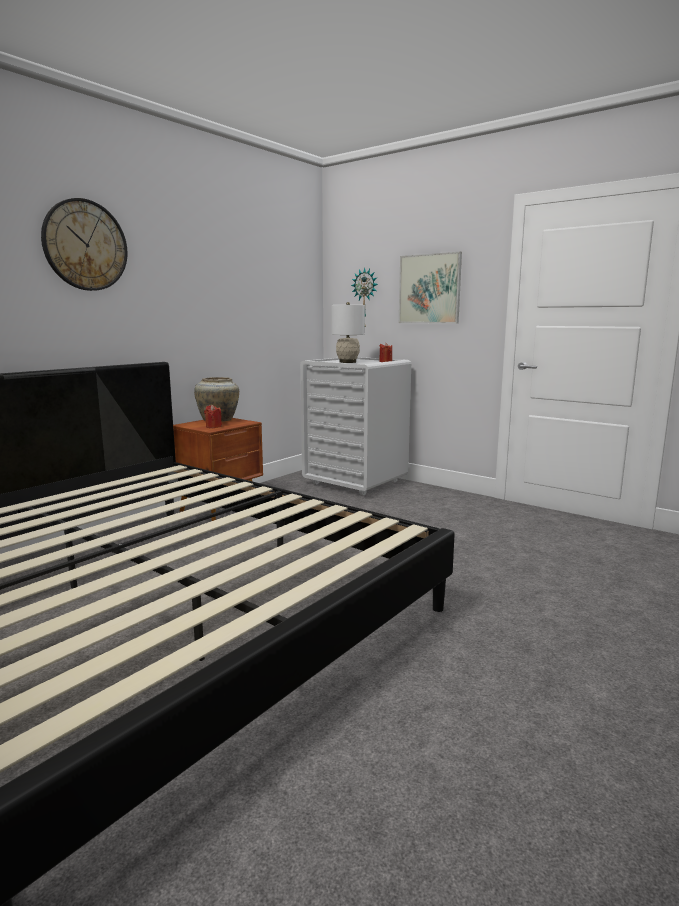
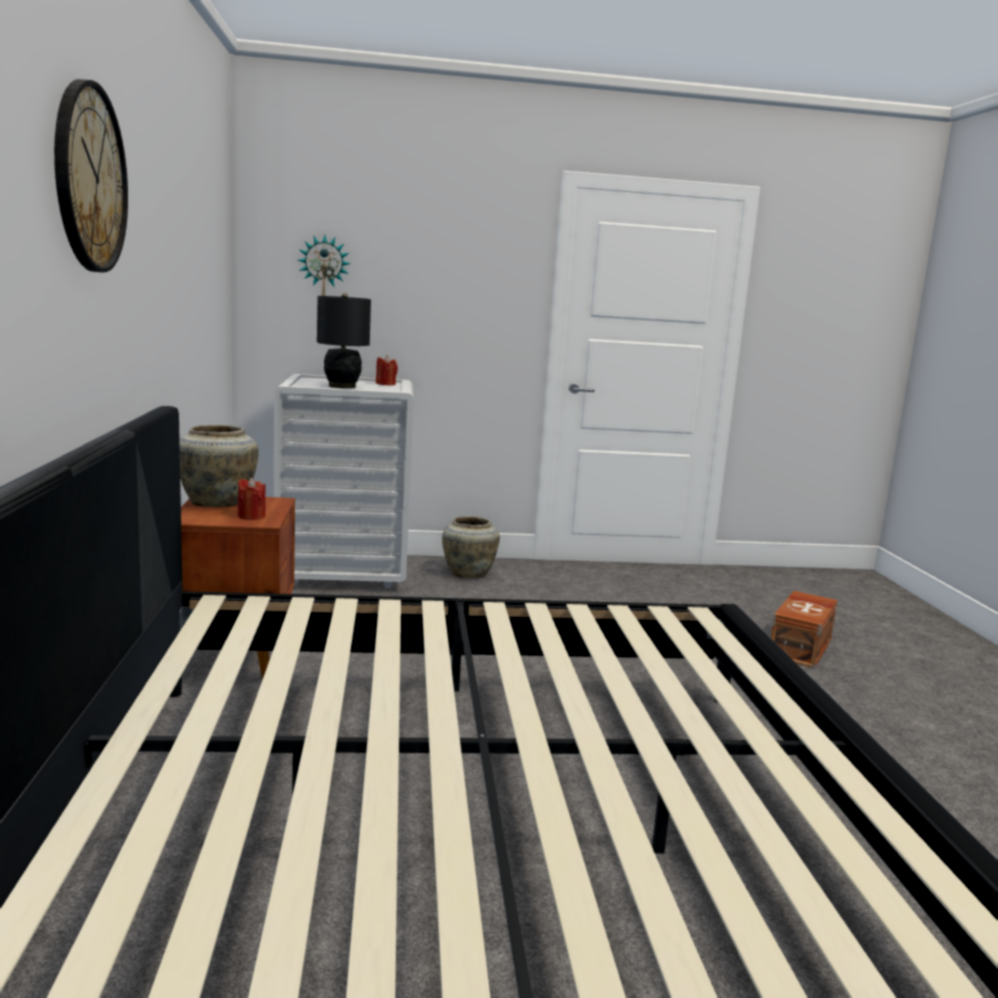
camera: 45 degrees left, 0 degrees up
white table lamp [331,302,365,363] -> black table lamp [317,293,371,389]
picture [399,252,462,324] -> none
none -> beige vase [442,516,500,578]
none -> brown storage box [771,591,837,668]

